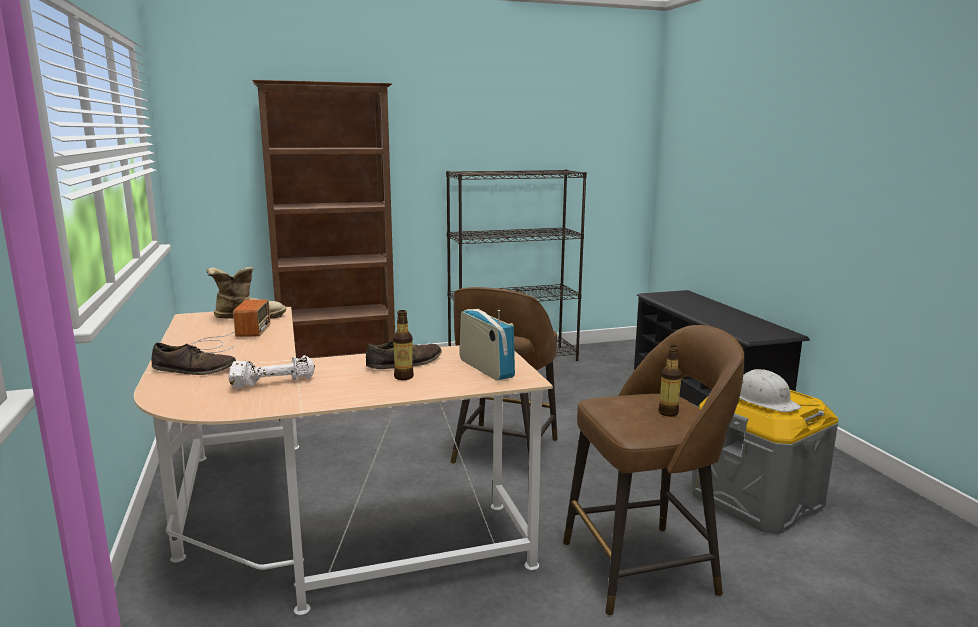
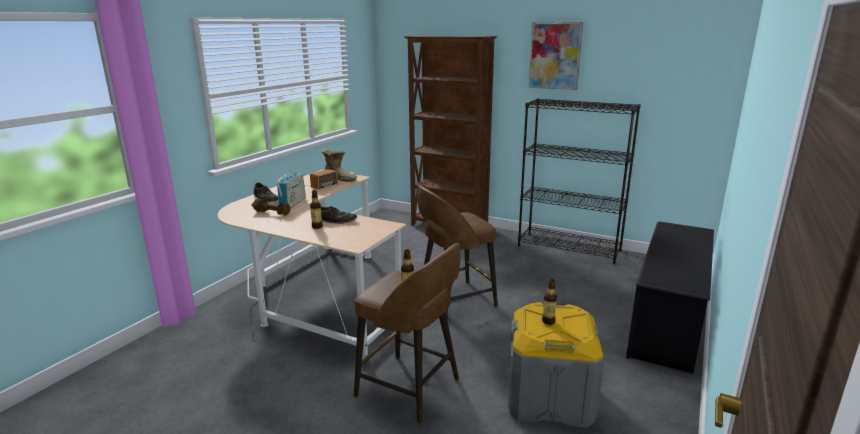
camera: 45 degrees right, 5 degrees up
white dumbbell [229,355,315,388] -> brown dumbbell [252,198,290,216]
radio [459,309,515,380] -> radio moved to [277,173,306,208]
white hard hat [740,369,801,412] -> bottle [542,279,557,325]
none -> picture [529,22,583,90]

